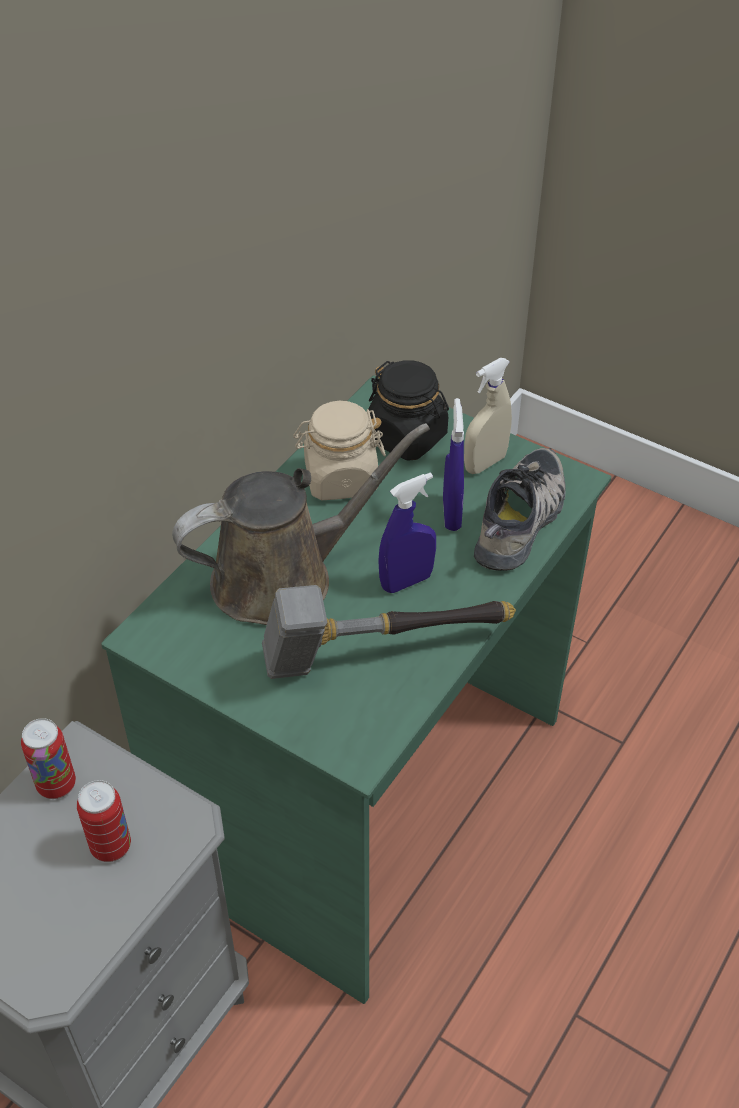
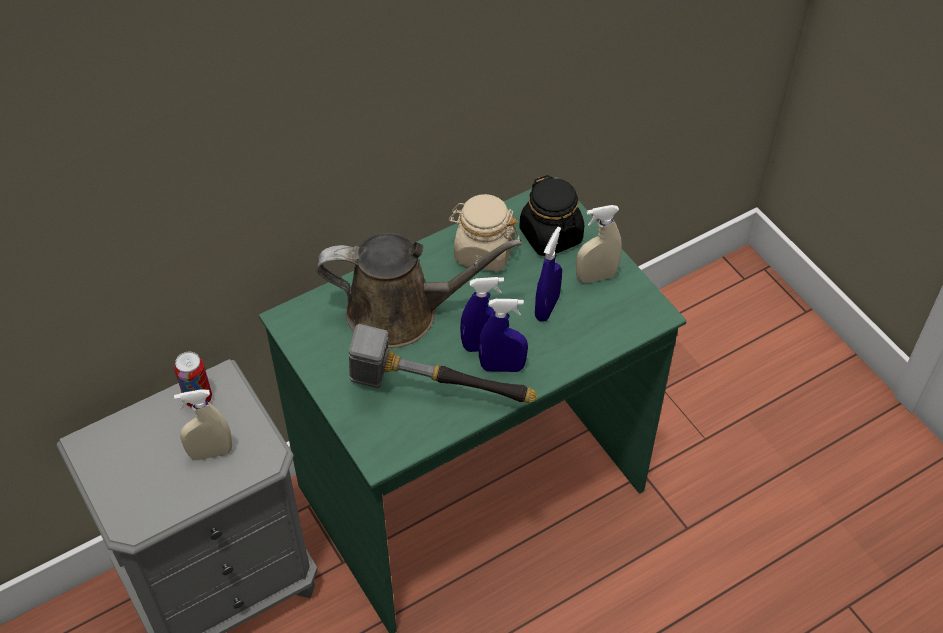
camera: 25 degrees right, 5 degrees up
can [77,780,131,862] -> beige spray bottle [174,389,232,460]
shoe [474,448,566,571] -> none
none -> blue spray bottle [478,299,528,372]

